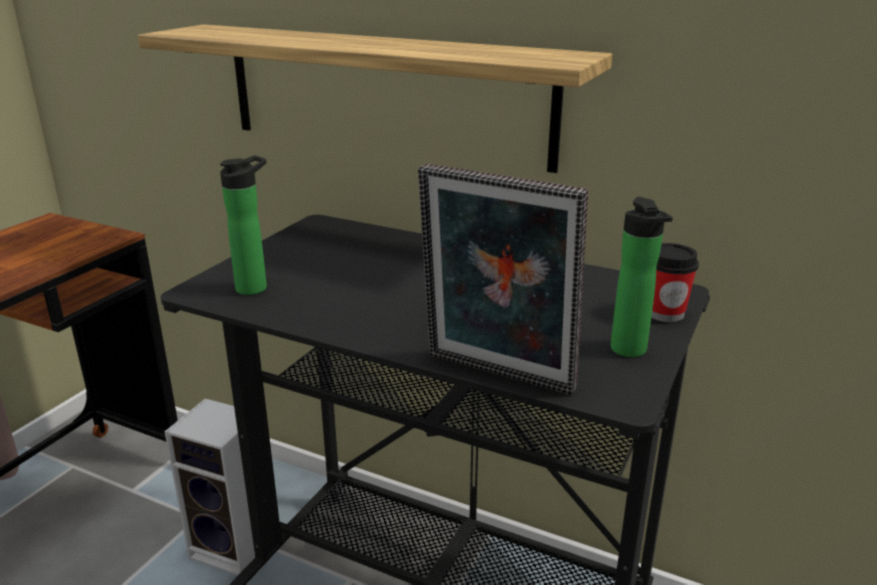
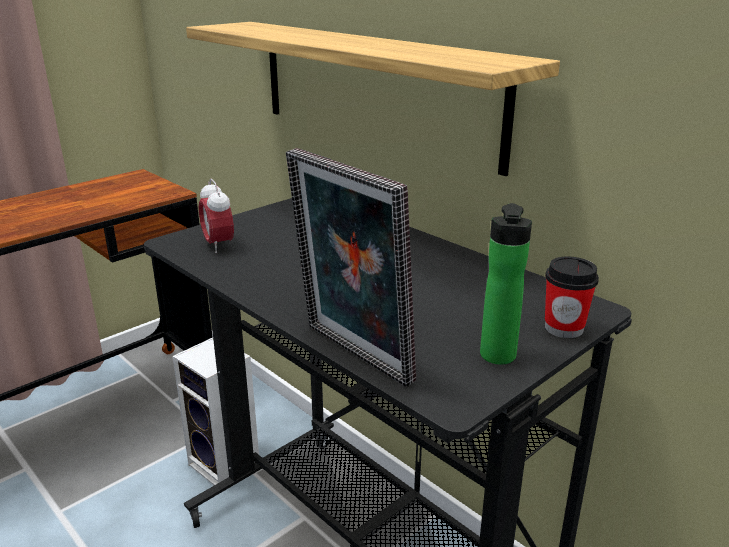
camera: 20 degrees right, 0 degrees up
bottle [220,155,267,295] -> alarm clock [199,179,234,253]

